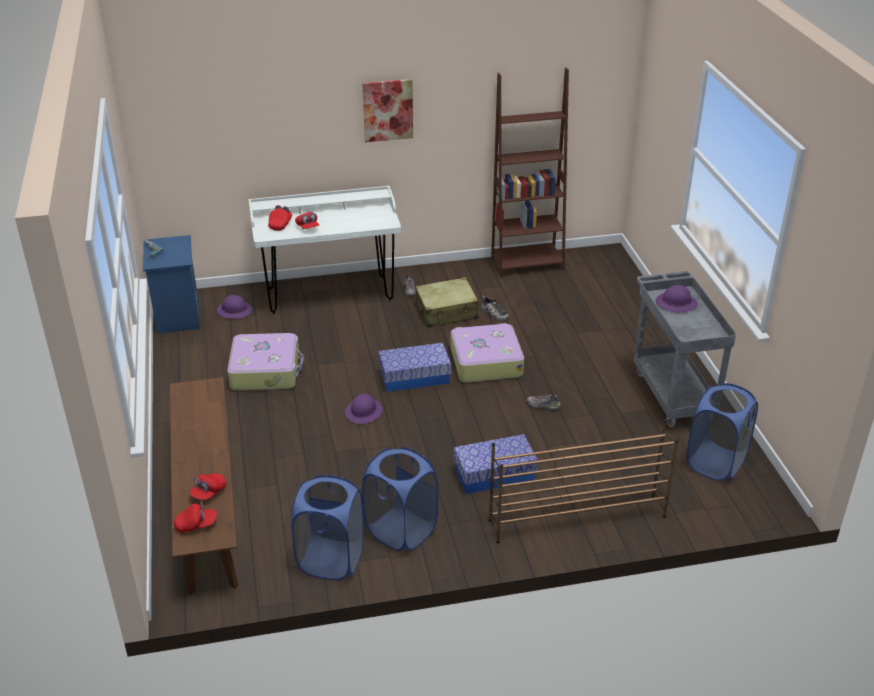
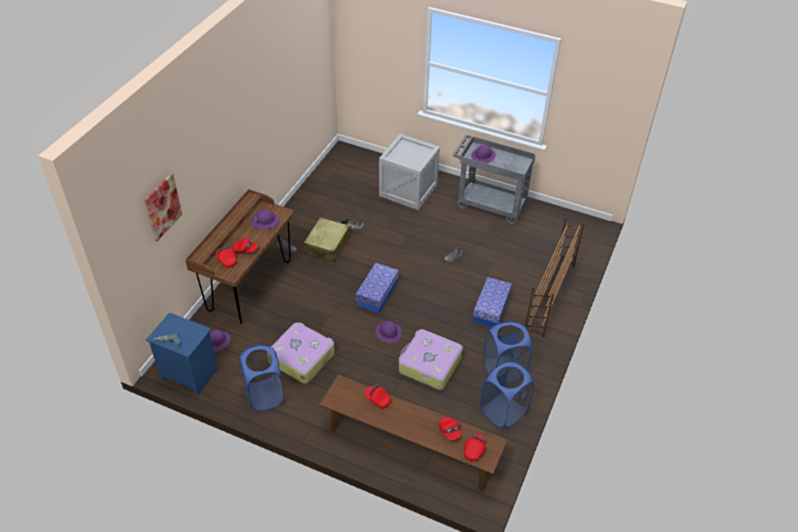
camera: 55 degrees left, 10 degrees up
white desk [248,186,401,314] -> brown desk [185,189,294,324]
picture [362,79,413,142] -> picture moved to [144,174,182,241]
suitcase [451,323,524,382] -> suitcase moved to [399,329,463,390]
brown bookcase [491,67,569,278] -> none
blue laundry basket [686,383,758,481] -> blue laundry basket moved to [239,344,284,412]
none -> purple hard hat [251,209,279,230]
none -> red cap [365,384,391,408]
none -> crate [379,134,440,210]

